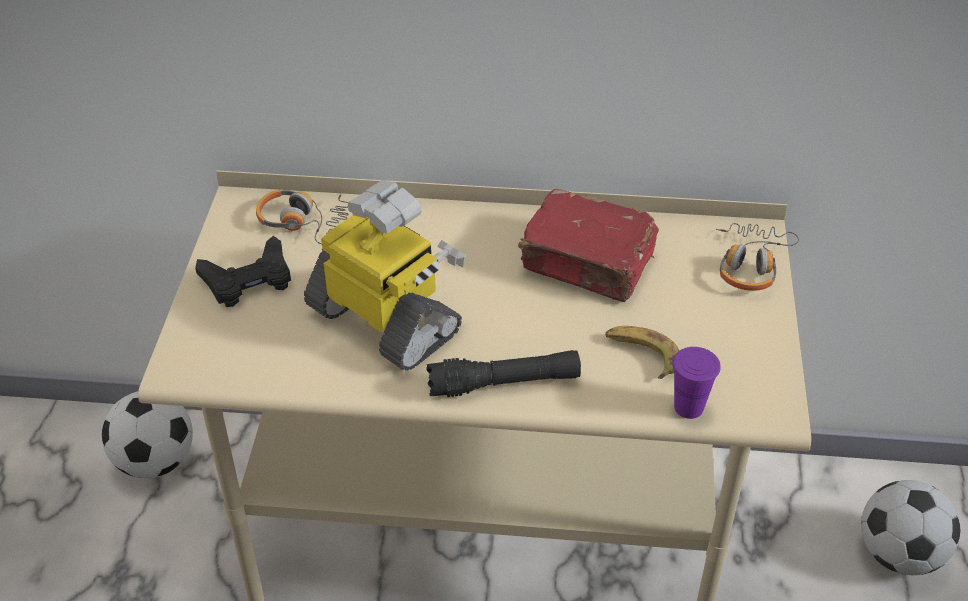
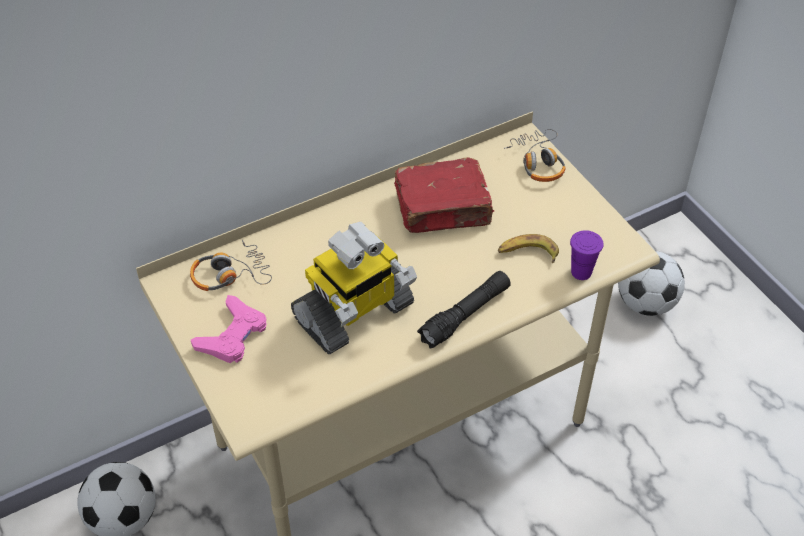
camera: 35 degrees left, 5 degrees up
black game controller [195,236,291,307] -> pink game controller [191,295,267,363]
toy robot [304,180,466,370] -> toy robot turned 135 degrees clockwise [291,222,417,354]

